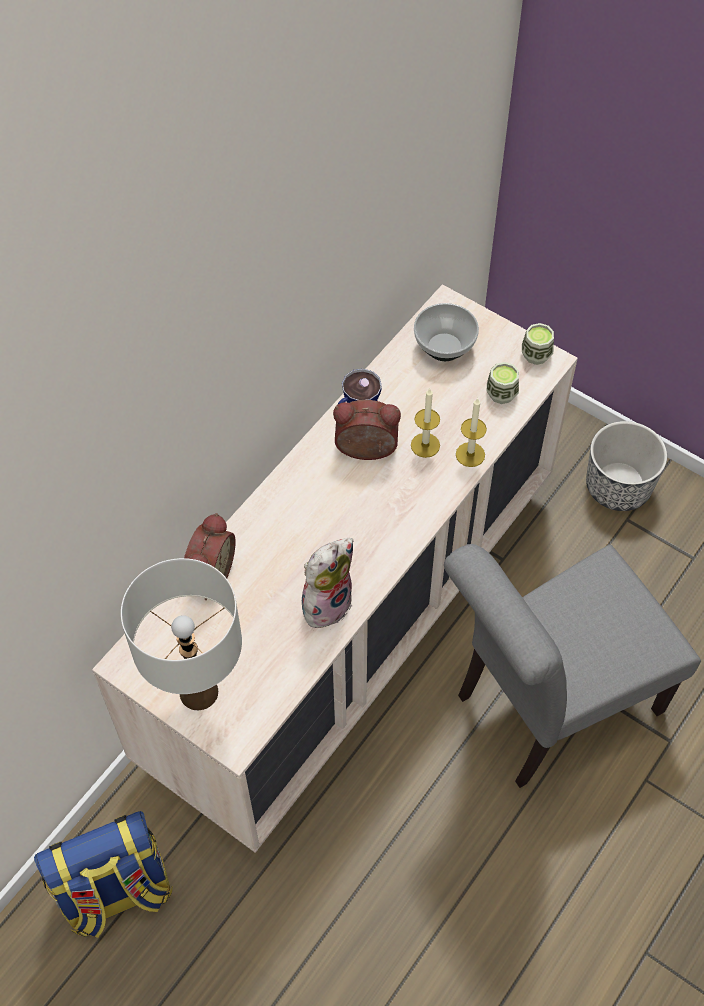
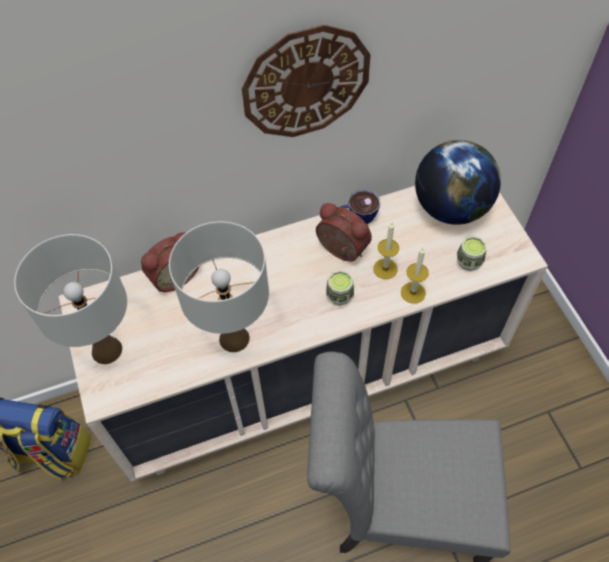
camera: 35 degrees right, 0 degrees up
plush toy [302,538,353,629] -> white table lamp [169,222,269,352]
bowl [414,303,479,361] -> globe [415,140,501,225]
cup [522,323,554,365] -> cup moved to [326,270,354,306]
planter [586,421,667,511] -> none
none -> wall clock [242,25,371,137]

